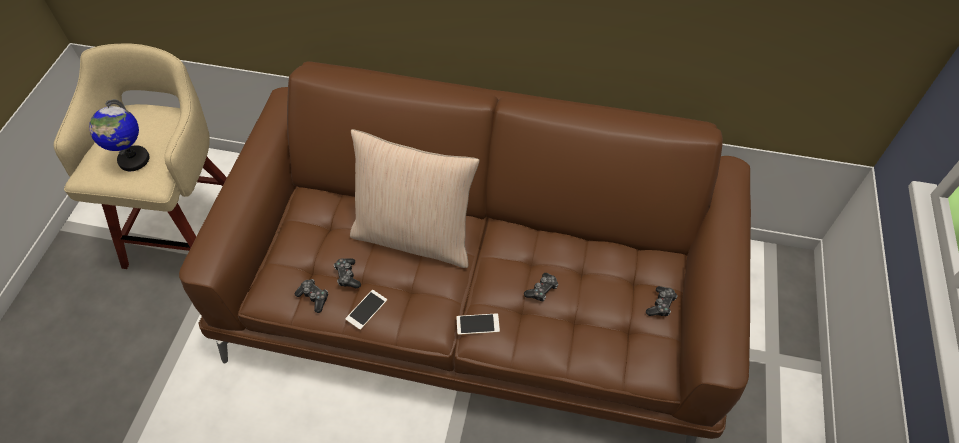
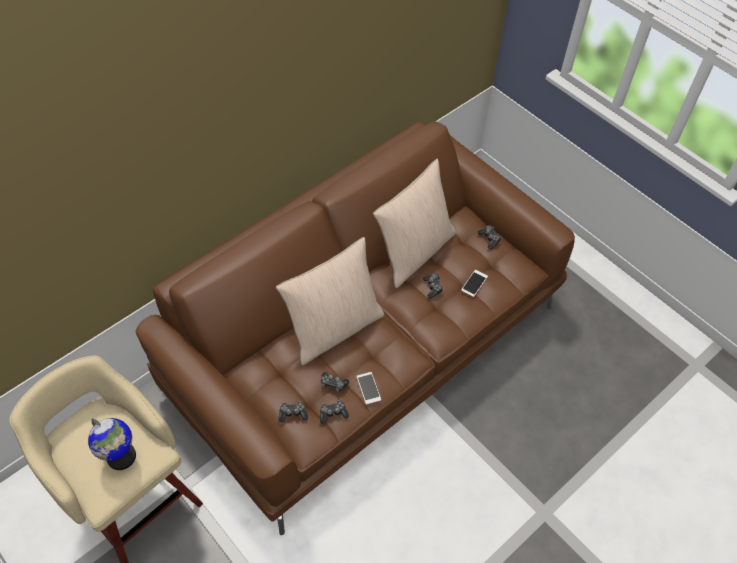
camera: 55 degrees left, 0 degrees up
phone [456,313,500,335] -> phone moved to [461,270,488,297]
none -> game controller [278,401,308,422]
none -> beige pillow [373,159,456,288]

